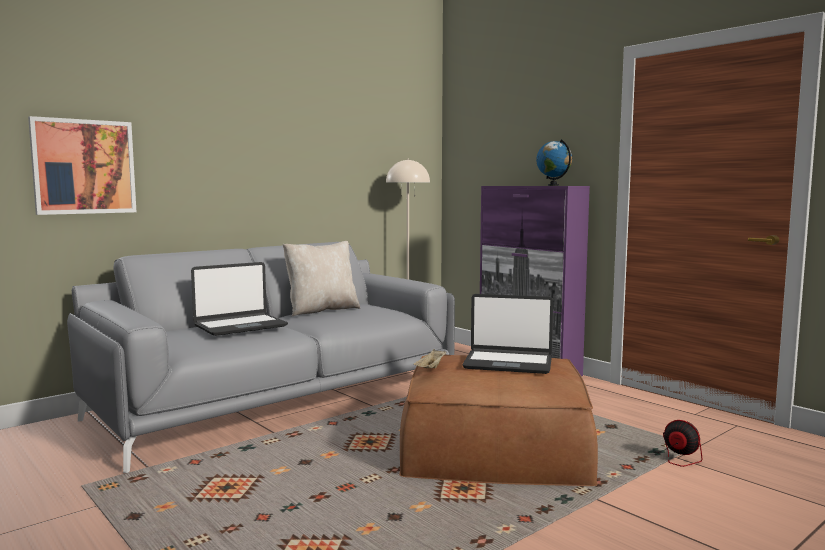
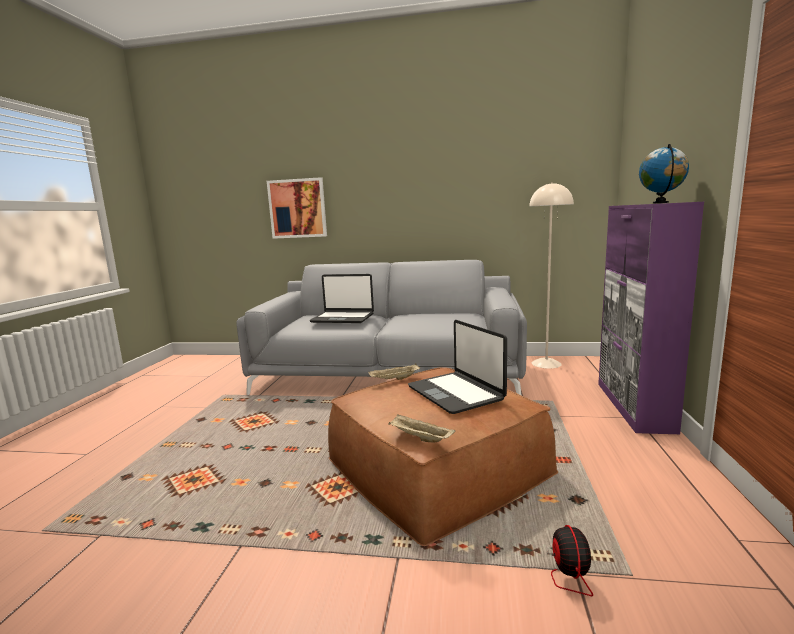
camera: 50 degrees right, 5 degrees up
beige pillow [283,241,360,316] -> none
none -> beige tray [388,414,455,442]

